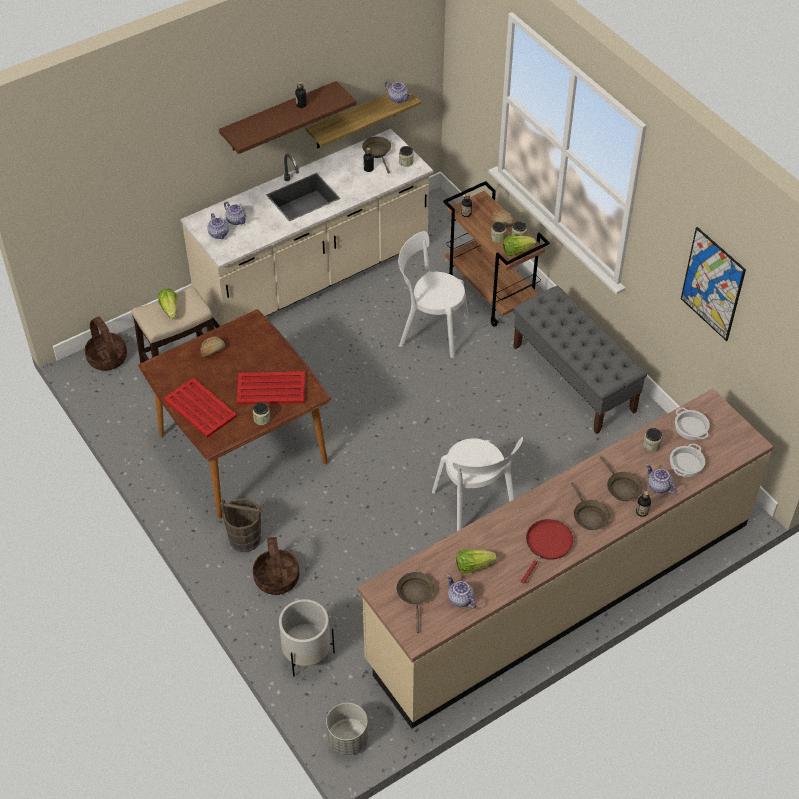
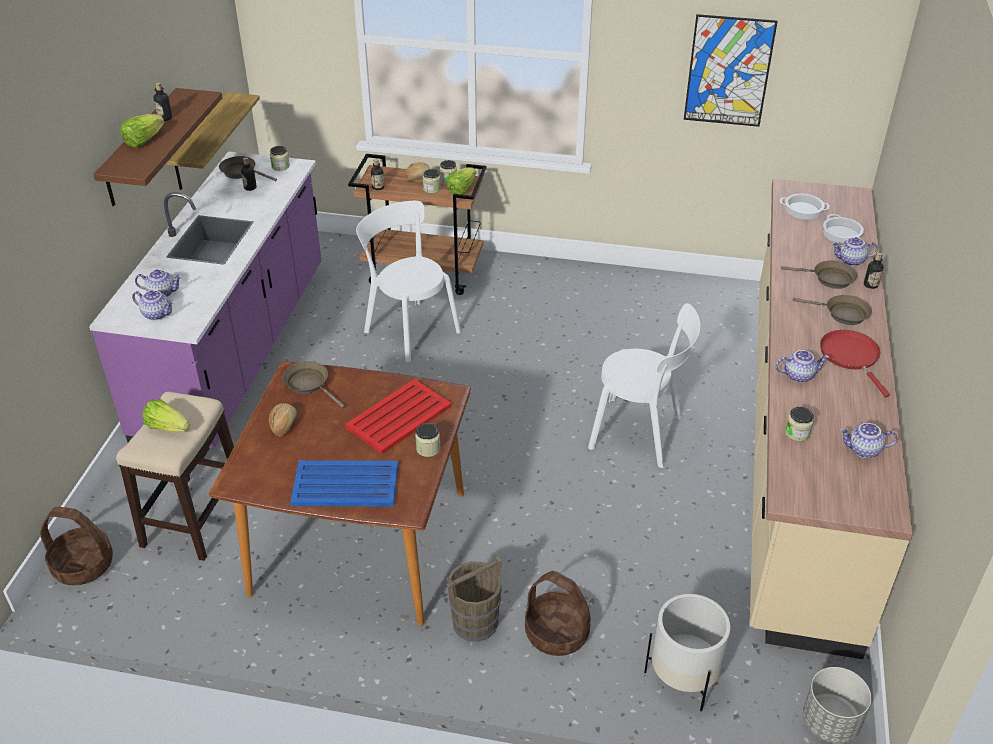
camera: 45 degrees left, 10 degrees down
red tray [164,377,237,438] -> blue tray [290,460,398,507]
beige counter [180,129,433,328] -> purple counter [89,151,322,459]
teapot [385,81,411,103] -> teapot moved to [775,350,829,382]
brown frying pan [397,572,434,633] -> brown frying pan moved to [282,361,345,408]
white chair [398,231,469,358] -> white chair turned 75 degrees clockwise [356,201,461,362]
lettuce [456,549,497,574] -> lettuce moved to [120,114,164,148]
grey bench [513,286,647,434] -> none
jar [643,428,662,452] -> jar moved to [785,407,814,441]

